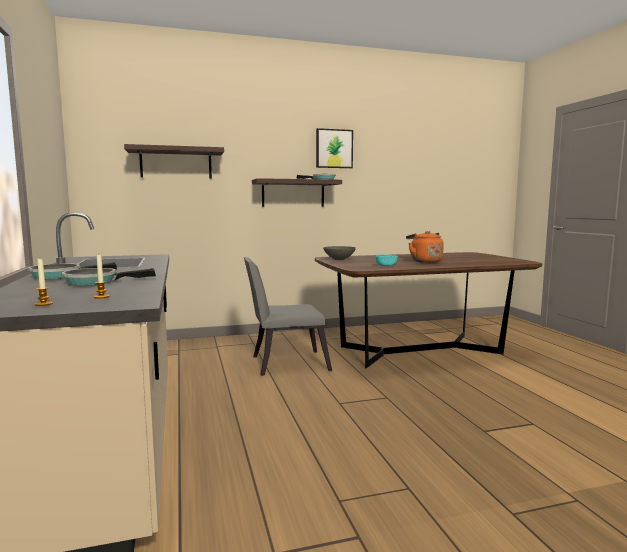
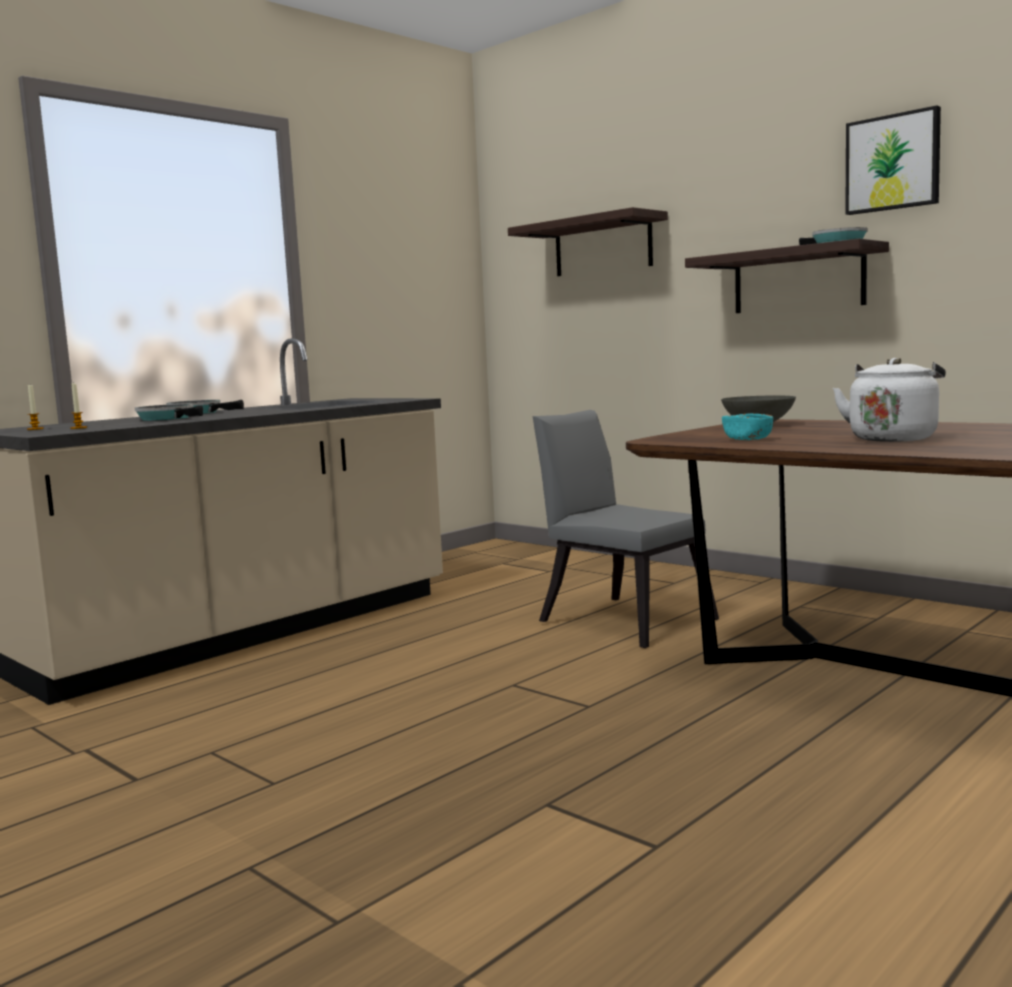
camera: 60 degrees right, 0 degrees up
orange kettle [406,231,444,263] -> white kettle [833,358,946,442]

